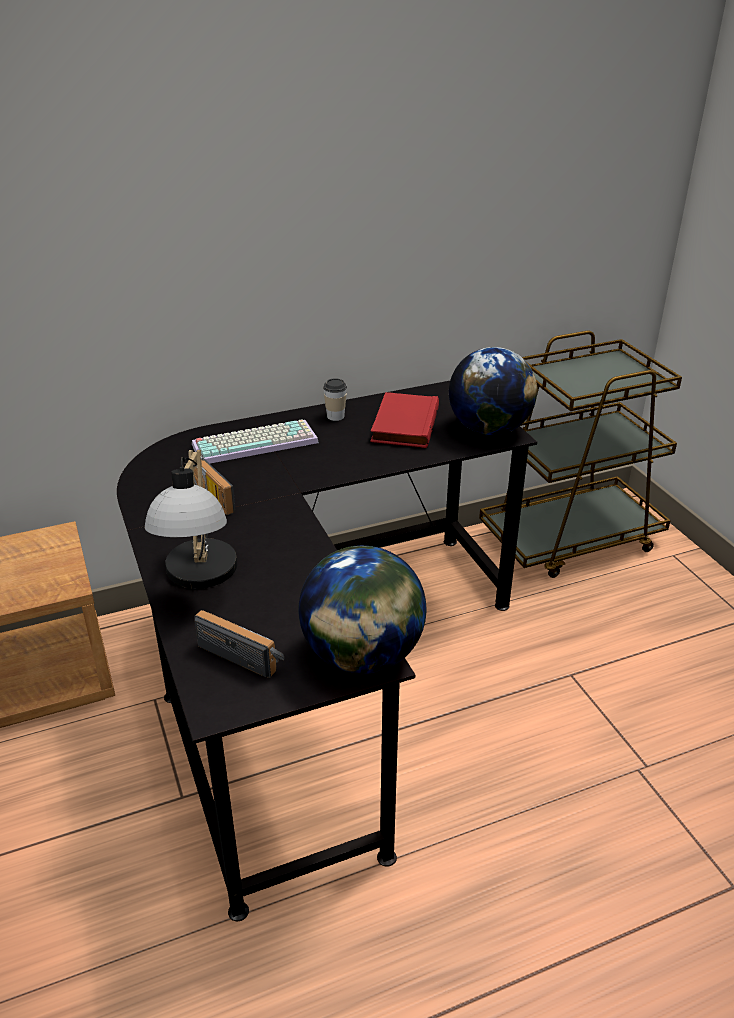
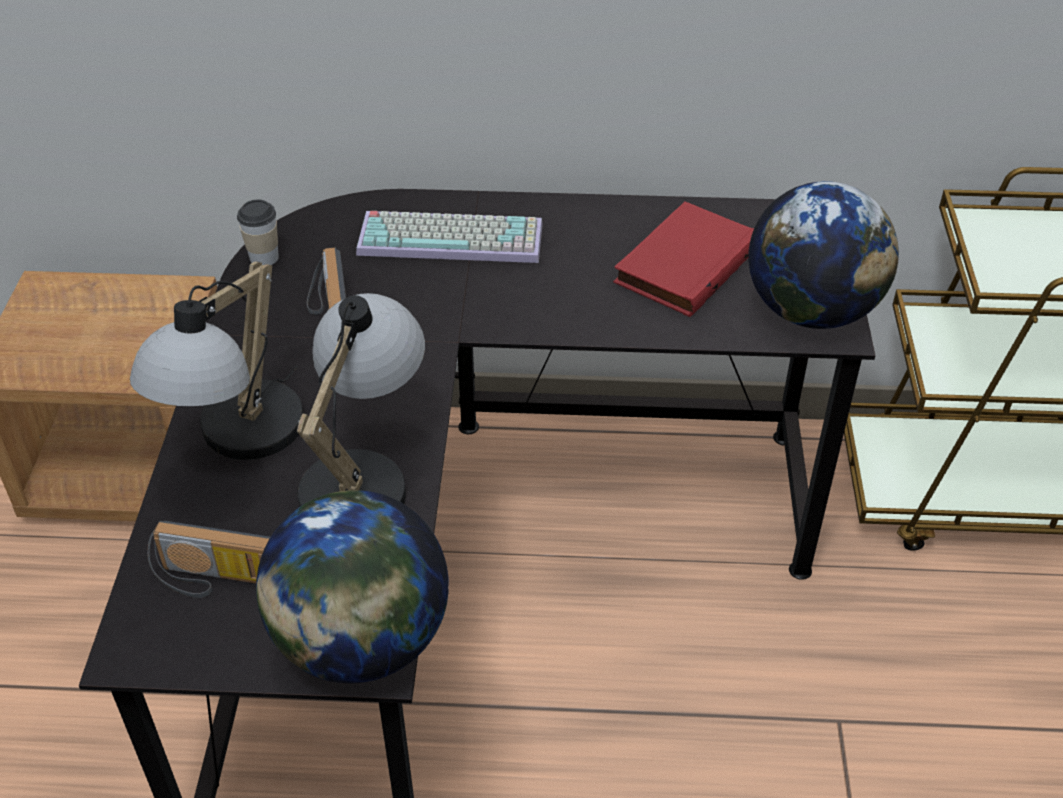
camera: 25 degrees right, 10 degrees up
radio [194,610,285,678] -> radio turned 135 degrees clockwise [147,521,270,598]
cup [323,378,347,421] -> cup moved to [237,199,279,265]
none -> table lamp [297,293,425,506]

